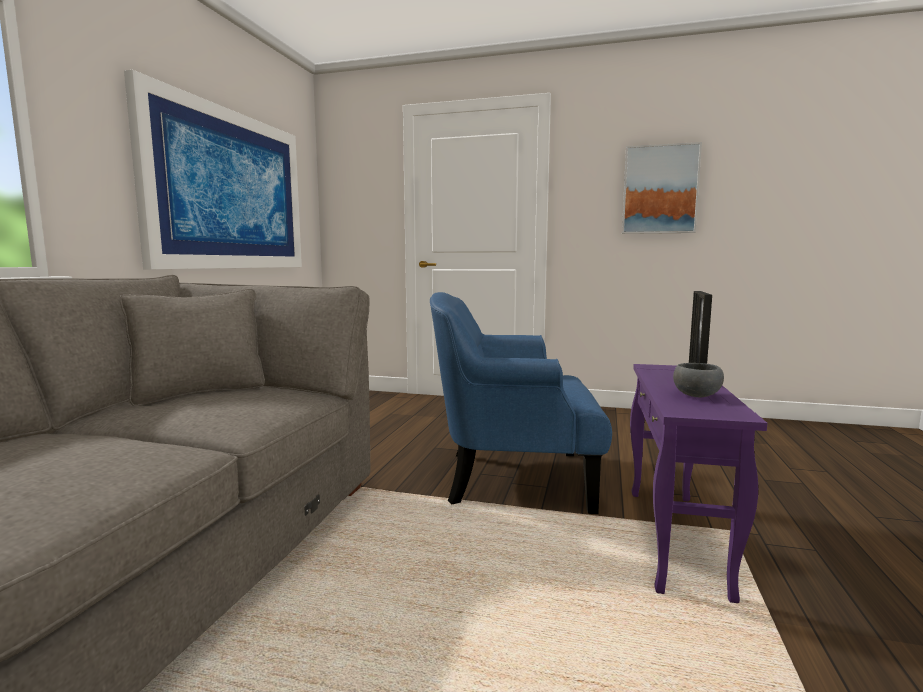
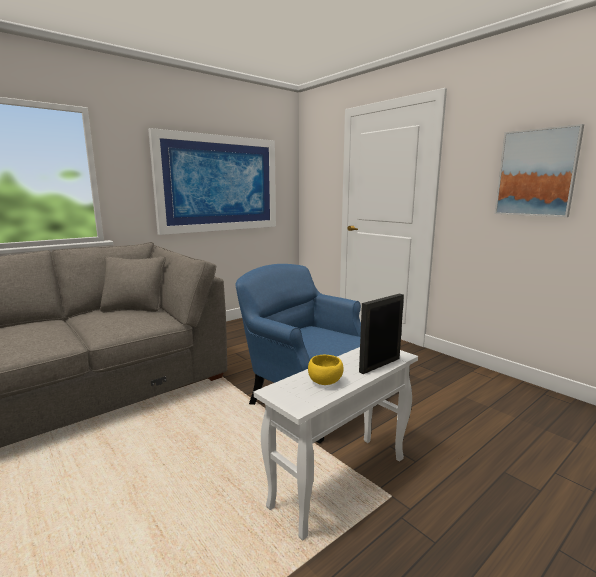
camera: 35 degrees right, 5 degrees up
purple side table [630,364,768,603] -> white side table [254,347,418,541]
grey bowl [673,363,724,397] -> yellow bowl [308,355,344,385]

